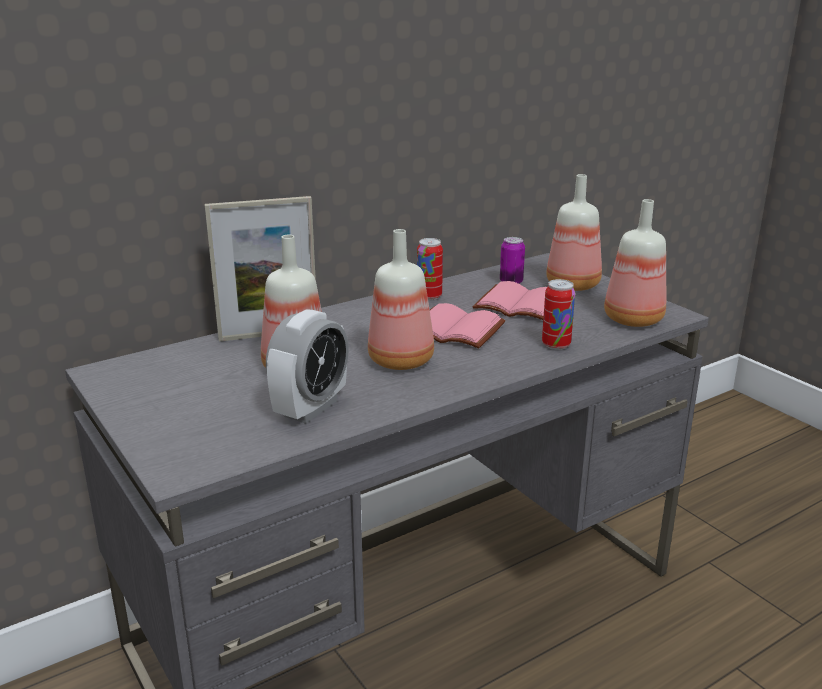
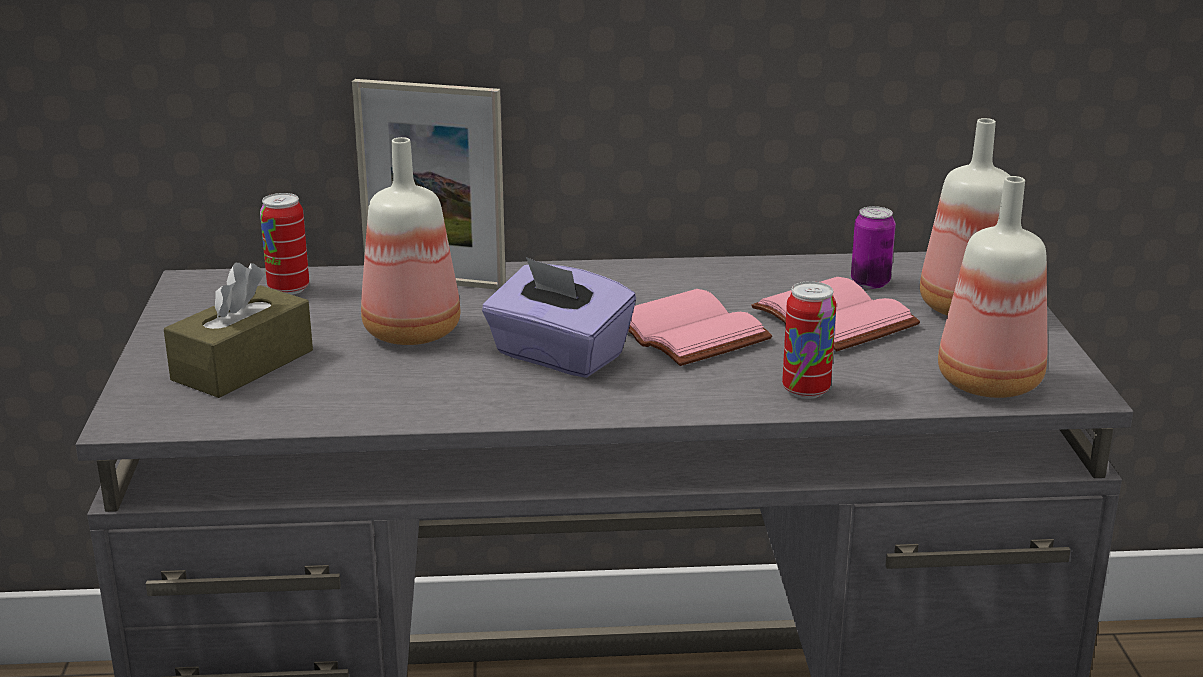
camera: 30 degrees right, 0 degrees up
alarm clock [266,309,349,424] -> none
bottle [368,229,434,370] -> purple tissue box [482,257,636,378]
can [417,238,443,300] -> can moved to [260,193,309,295]
none -> brown tissue box [164,263,313,398]

